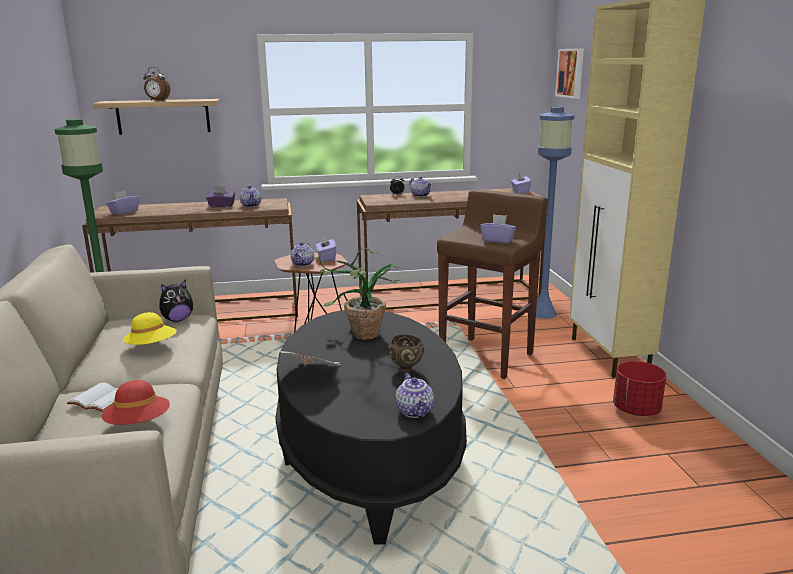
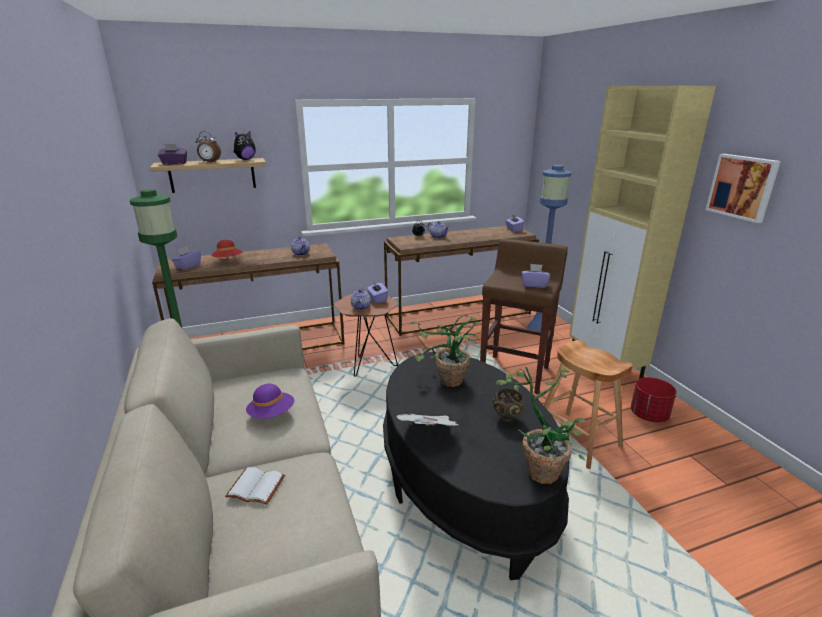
camera: 10 degrees left, 5 degrees up
red hat [102,380,170,425] -> red hat moved to [211,240,243,257]
yellow hat [123,312,177,345] -> purple hat [246,384,294,418]
plush toy [160,280,193,322] -> plush toy moved to [234,132,256,160]
purple tissue box [206,186,235,208] -> purple tissue box moved to [158,144,187,165]
teapot [395,373,434,418] -> potted plant [496,367,586,484]
picture [555,48,584,99] -> picture moved to [705,154,781,223]
none -> brown stool [544,340,633,469]

